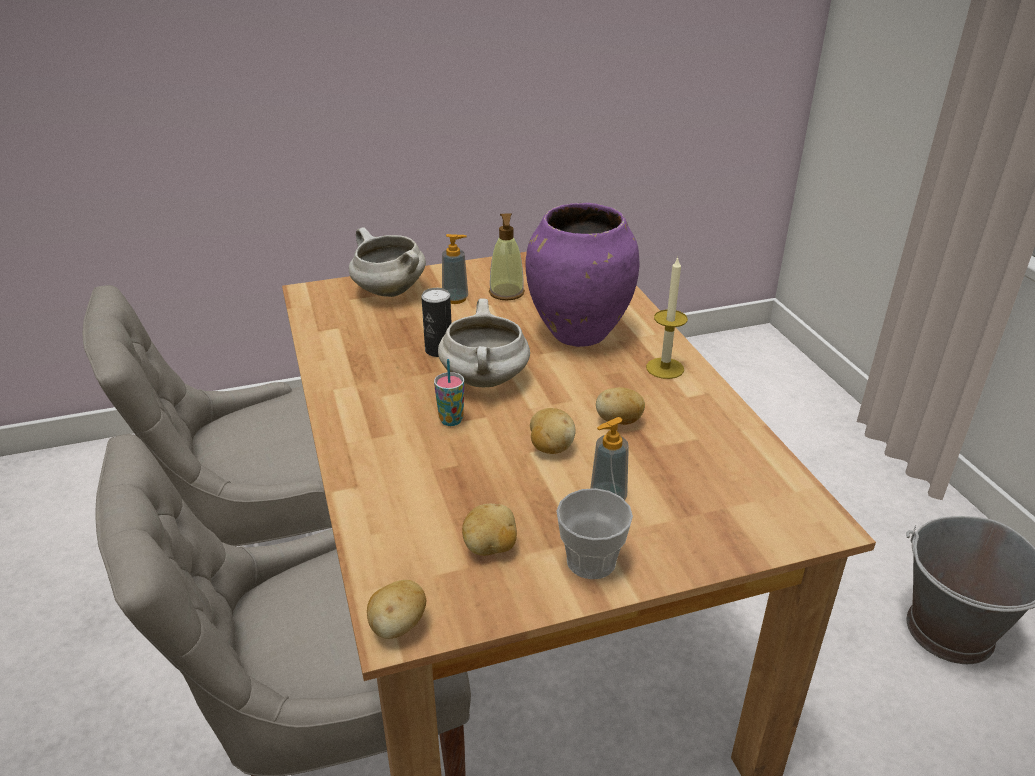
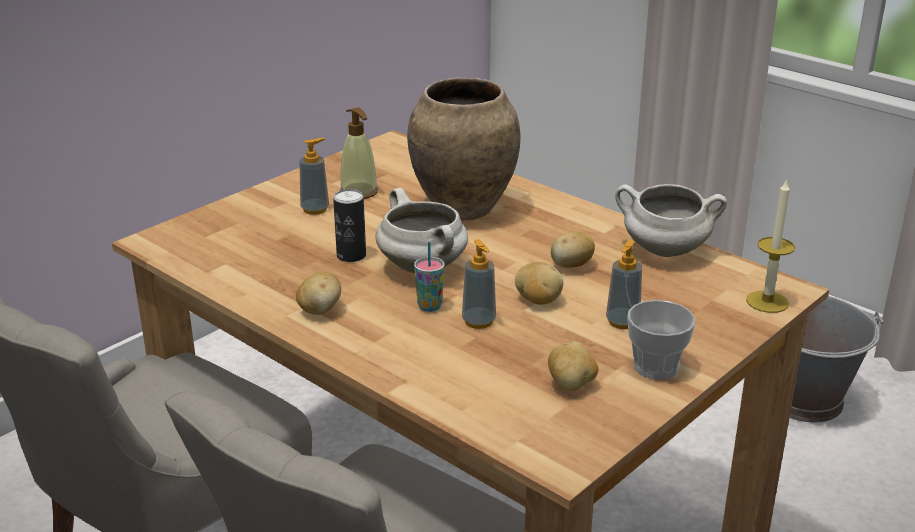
camera: 30 degrees left, 5 degrees down
white cooking pot [349,227,426,297] -> white cooking pot moved to [615,184,727,257]
potato [367,580,426,639] -> potato moved to [296,271,341,315]
purple vase [526,203,639,347] -> brown vase [407,77,521,220]
candle [646,257,688,379] -> candle moved to [746,178,795,313]
none -> soap dispenser [462,239,496,329]

